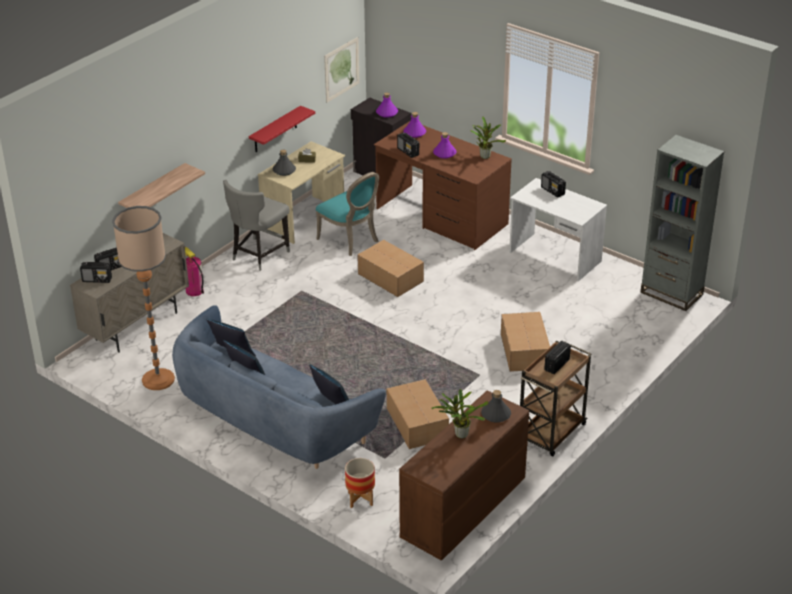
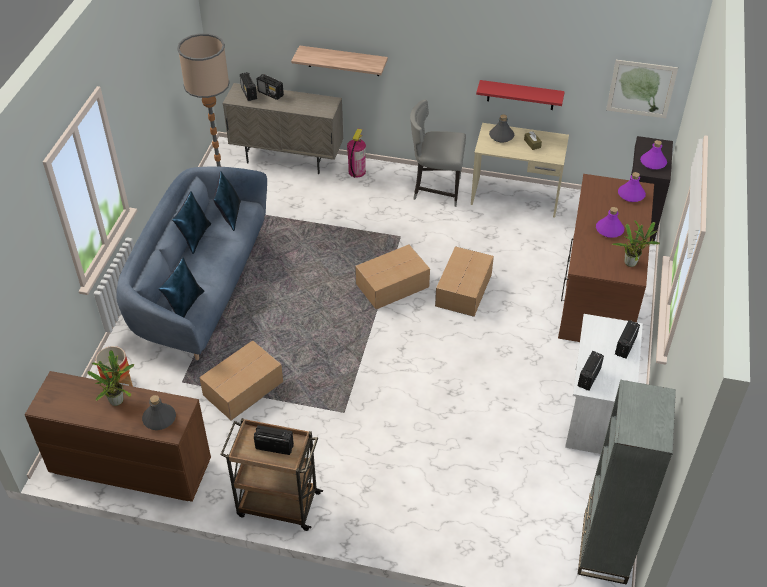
camera: 65 degrees right, 10 degrees up
turquoise chair [316,172,379,256] -> none
radio [397,132,419,158] -> radio moved to [578,351,604,391]
cardboard box [501,312,550,372] -> cardboard box moved to [355,244,430,309]

